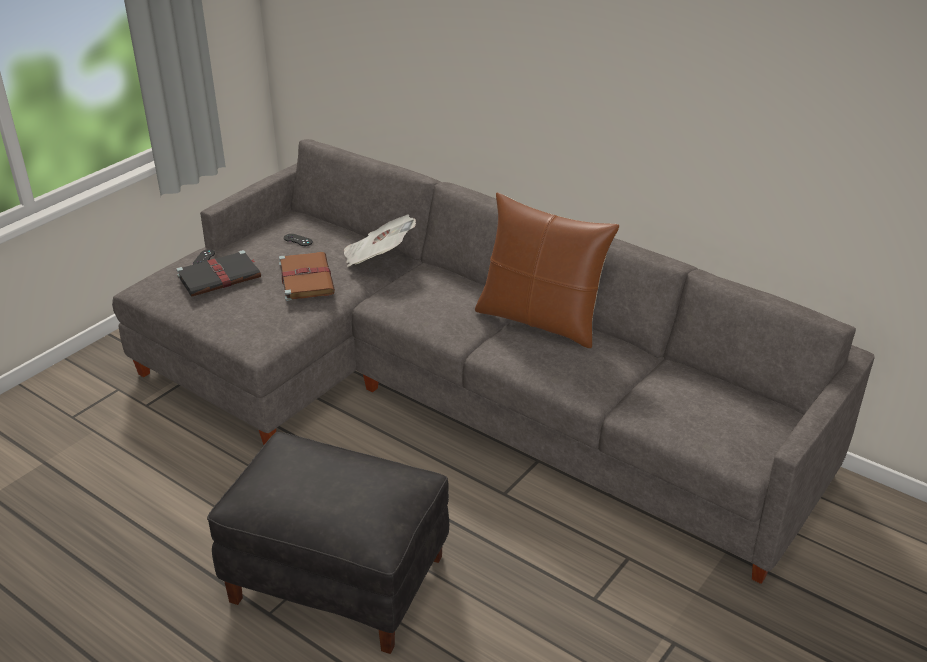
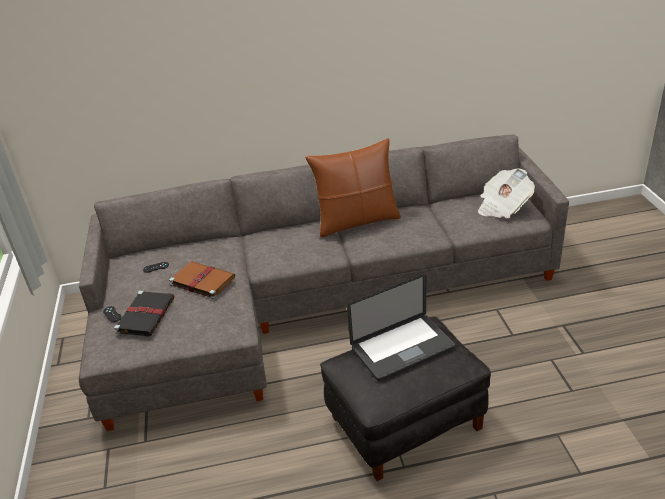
camera: 45 degrees left, 0 degrees up
newspaper [344,214,416,267] -> newspaper moved to [478,168,535,219]
none -> laptop [347,274,455,381]

